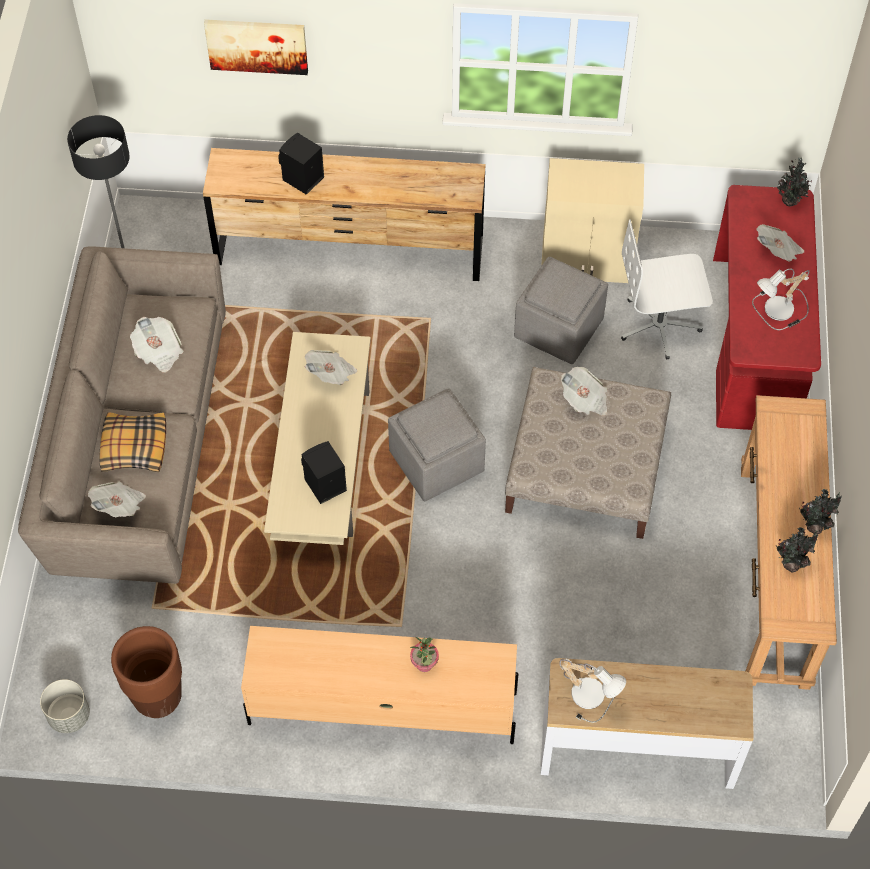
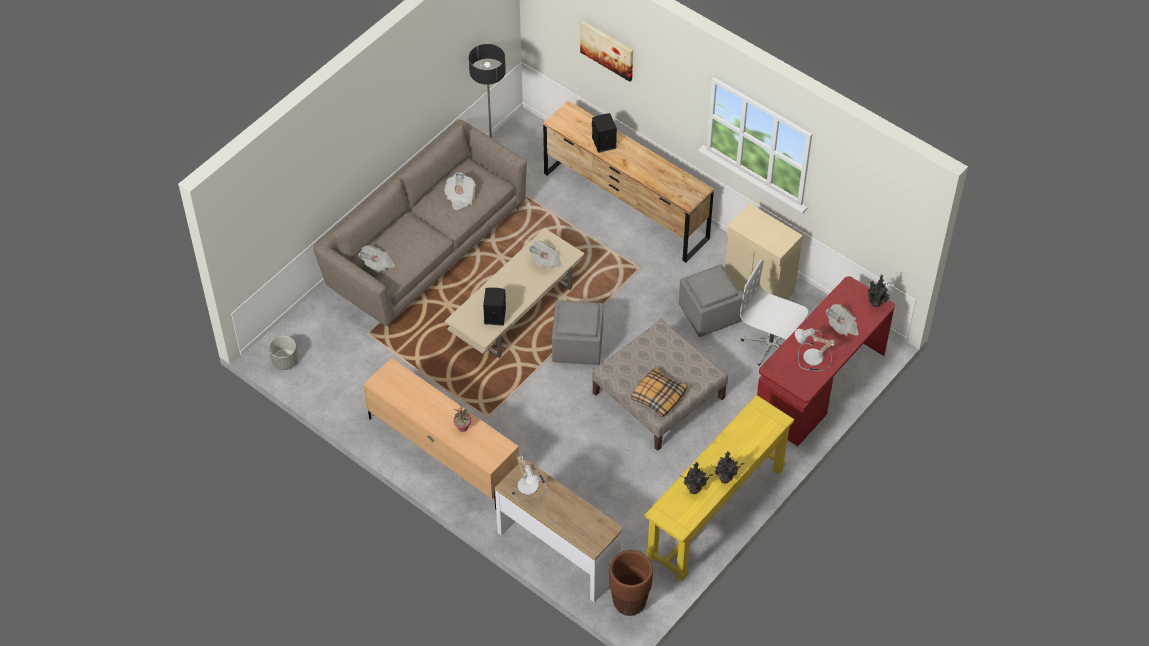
camera: 35 degrees right, 5 degrees down
pillow [99,412,166,472] -> pillow moved to [631,368,687,418]
brown planter [111,626,182,718] -> brown planter moved to [609,550,653,616]
newspaper [561,367,607,415] -> none
brown console table [741,395,837,690] -> yellow console table [644,395,794,581]

